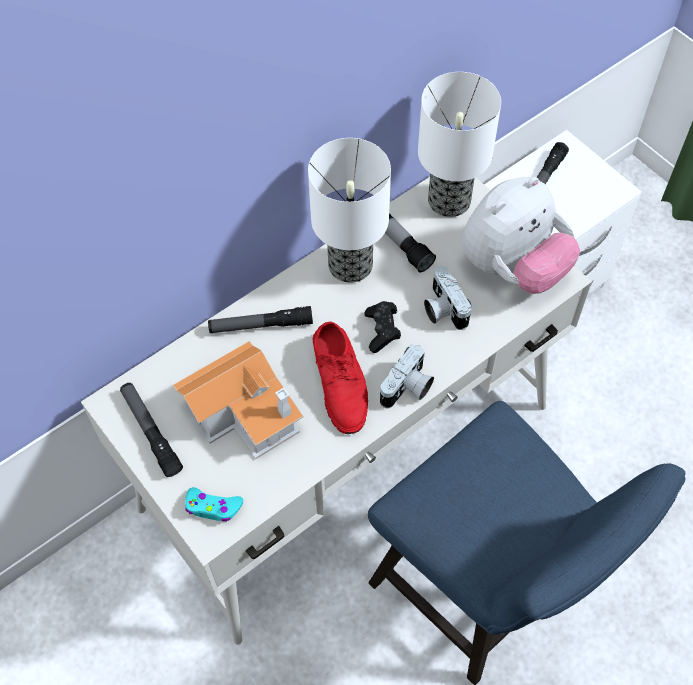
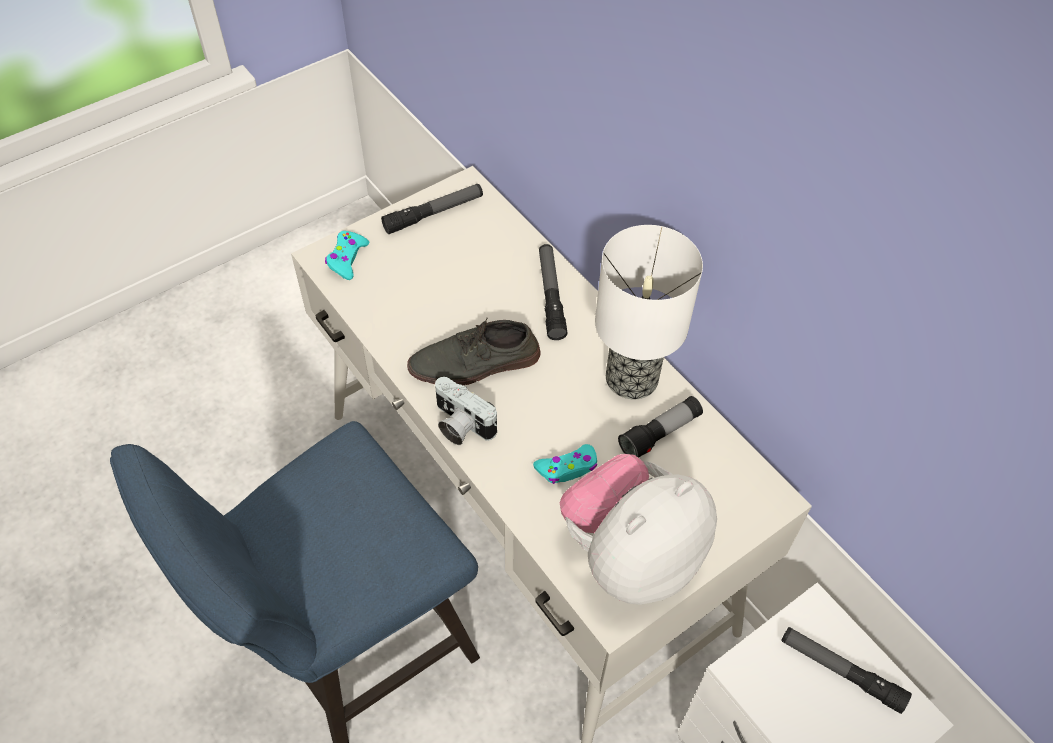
camera: 90 degrees right, 5 degrees down
toy house [173,341,303,459] -> none
red shoe [313,322,368,434] -> grey shoe [407,318,540,385]
black game controller [364,301,401,353] -> none
table lamp [418,72,501,217] -> none
camera [424,266,472,330] -> turquoise game controller [533,444,597,484]
plush toy [462,177,580,294] -> plush toy turned 90 degrees clockwise [559,454,717,605]

